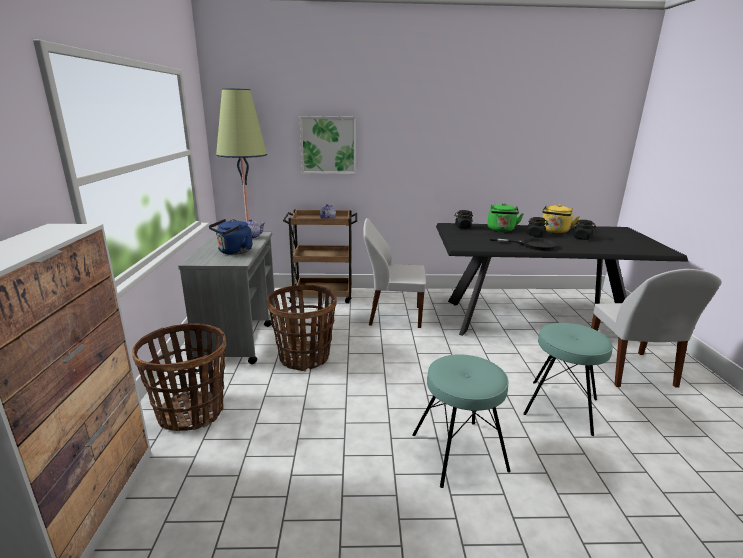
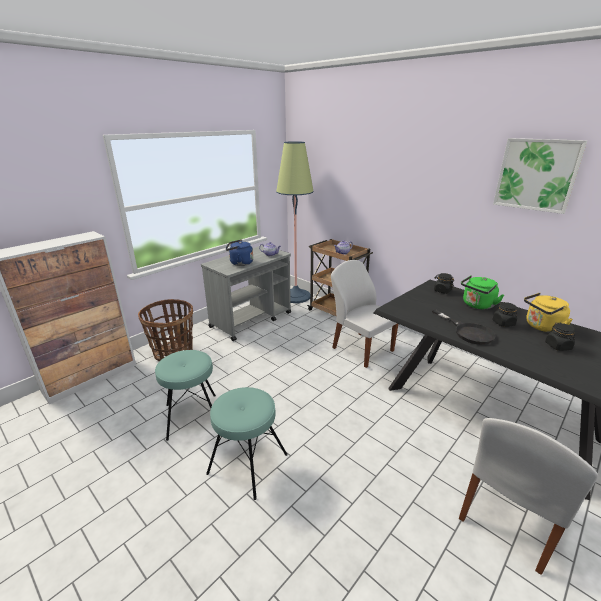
camera: 45 degrees right, 5 degrees up
basket [267,285,337,371] -> none
picture [300,116,356,174] -> picture moved to [493,138,587,214]
turquoise stool [523,323,613,436] -> turquoise stool moved to [155,350,216,441]

